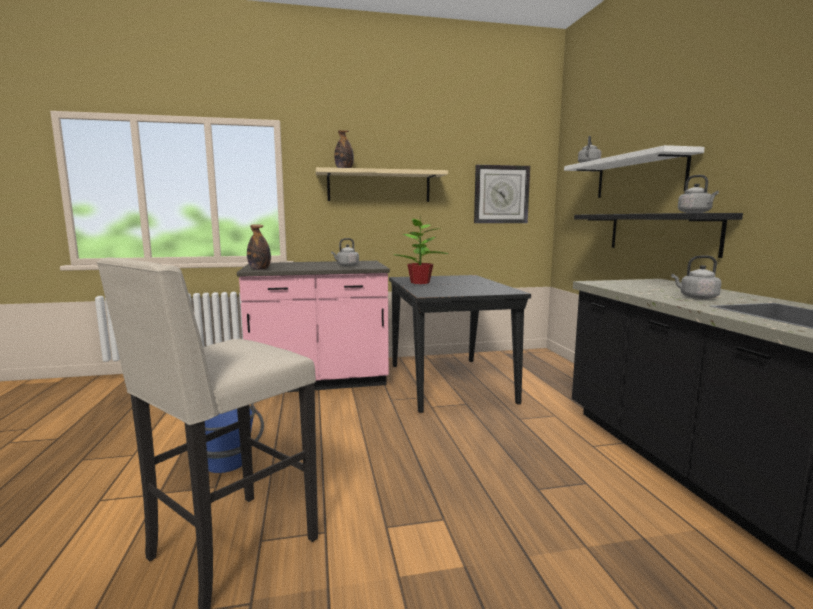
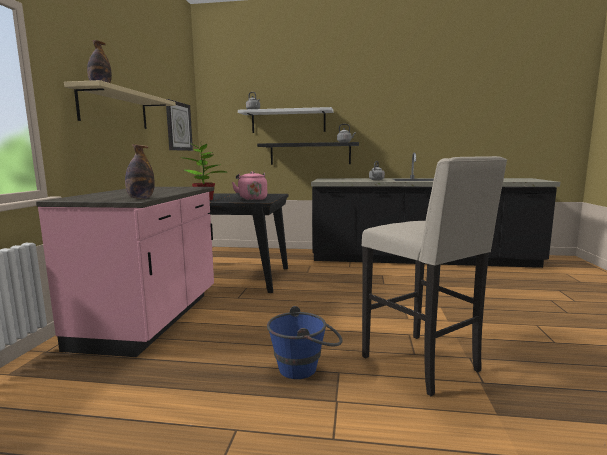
camera: 70 degrees left, 0 degrees up
grey kettle [331,238,359,267] -> none
none -> pink kettle [232,171,267,201]

